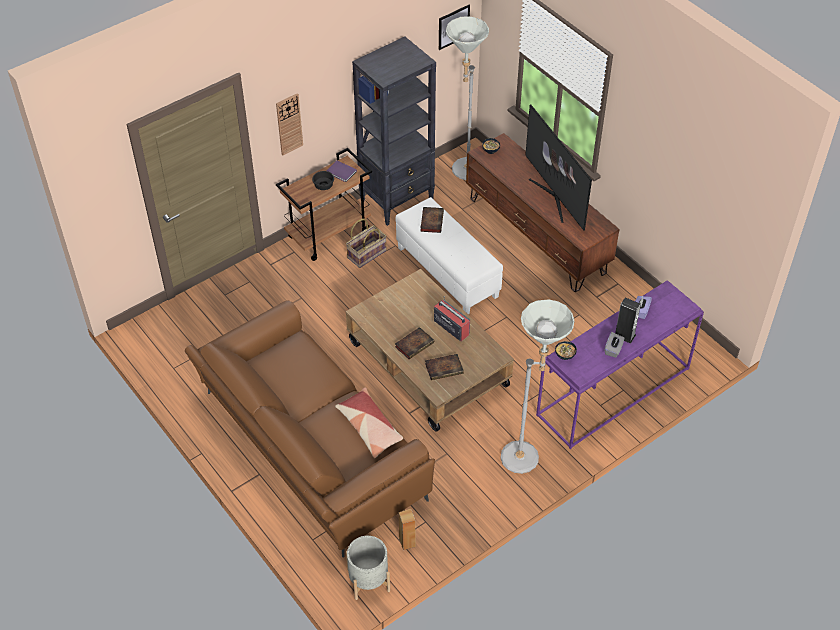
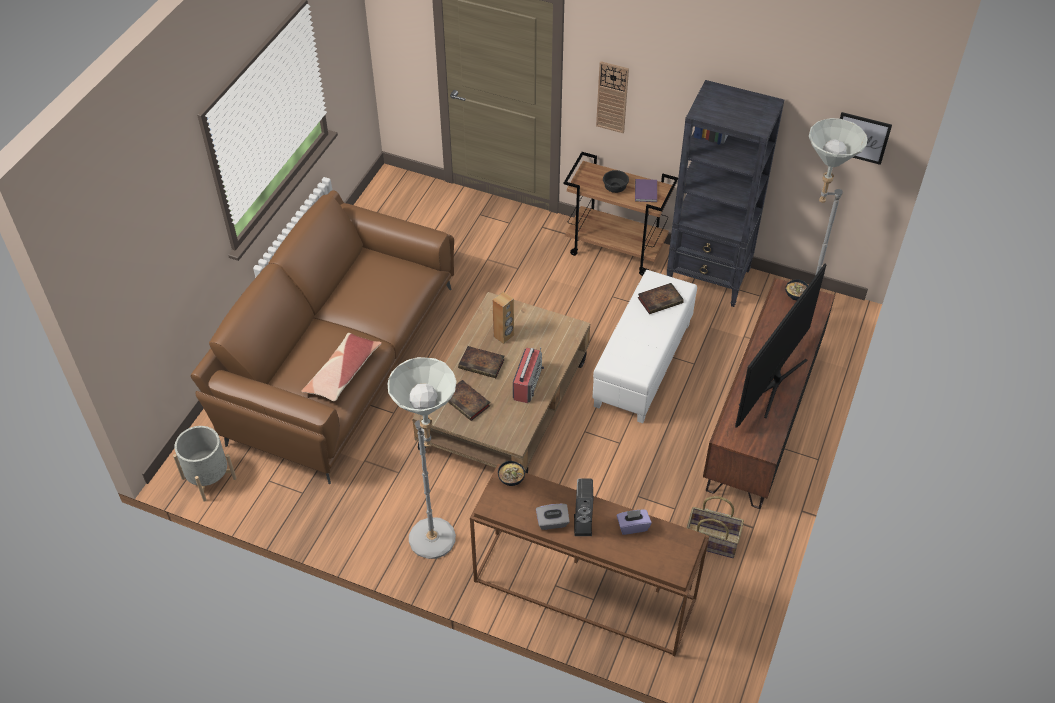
camera: 60 degrees right, 0 degrees up
basket [346,219,387,268] -> basket moved to [687,496,744,558]
brown speaker [399,509,415,550] -> brown speaker moved to [492,292,514,344]
purple console table [536,280,704,449] -> brown console table [470,464,709,656]

